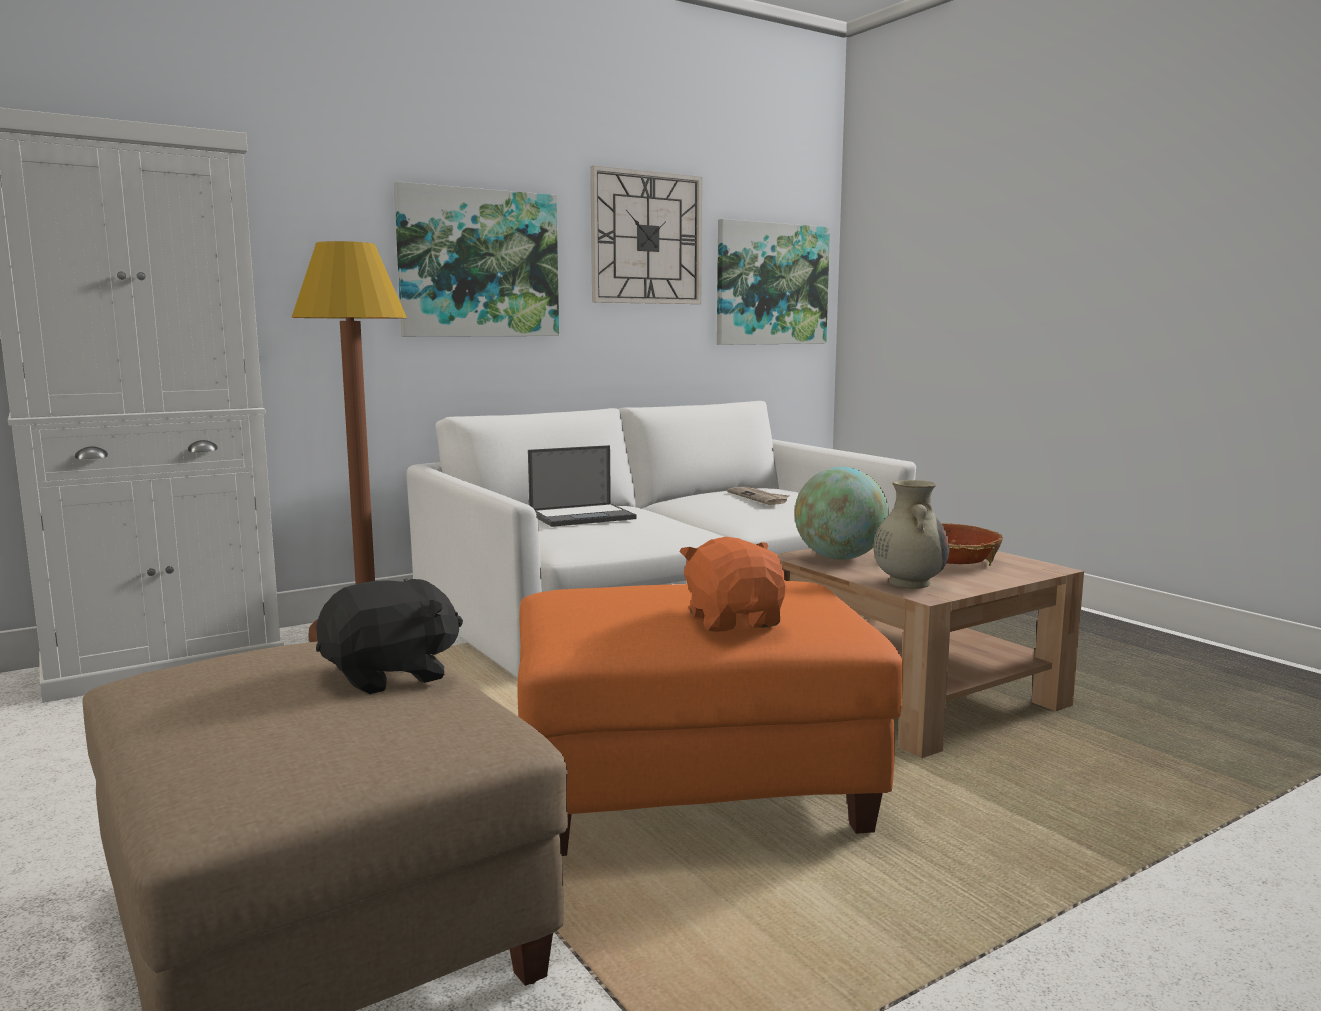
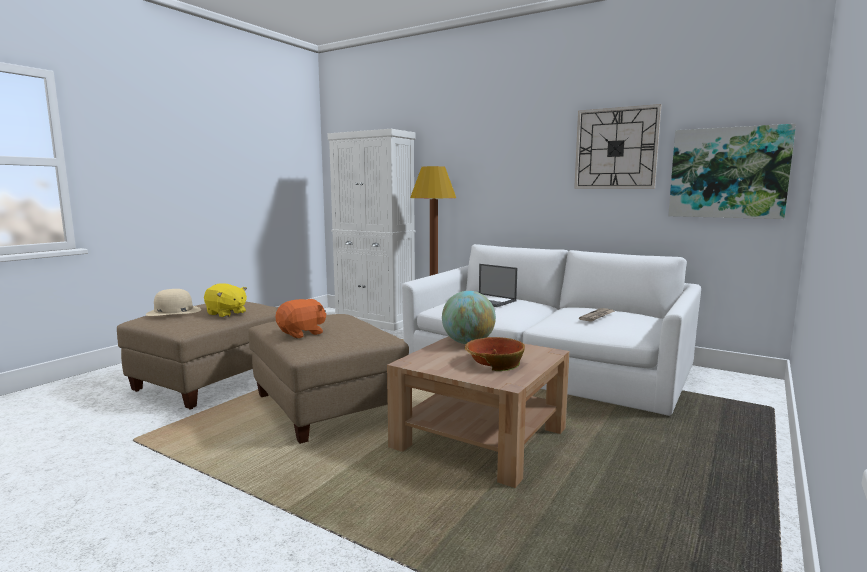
camera: 65 degrees right, 0 degrees up
black plush toy [316,579,463,694] -> yellow plush toy [204,283,247,317]
picture [394,182,559,337] -> none
orange ottoman [518,581,903,856] -> beige ottoman [249,314,409,444]
beige vase [874,480,949,588] -> none
none -> beige hat [146,289,201,316]

